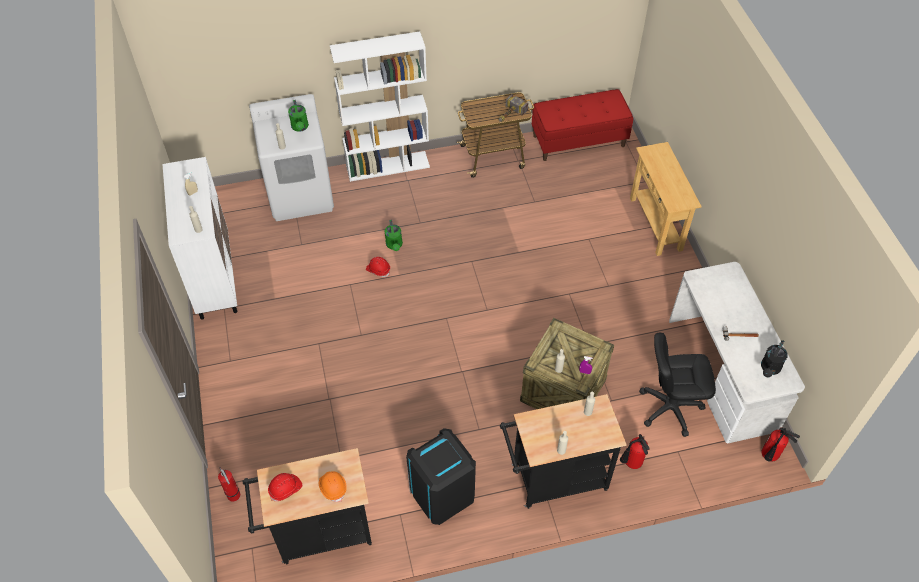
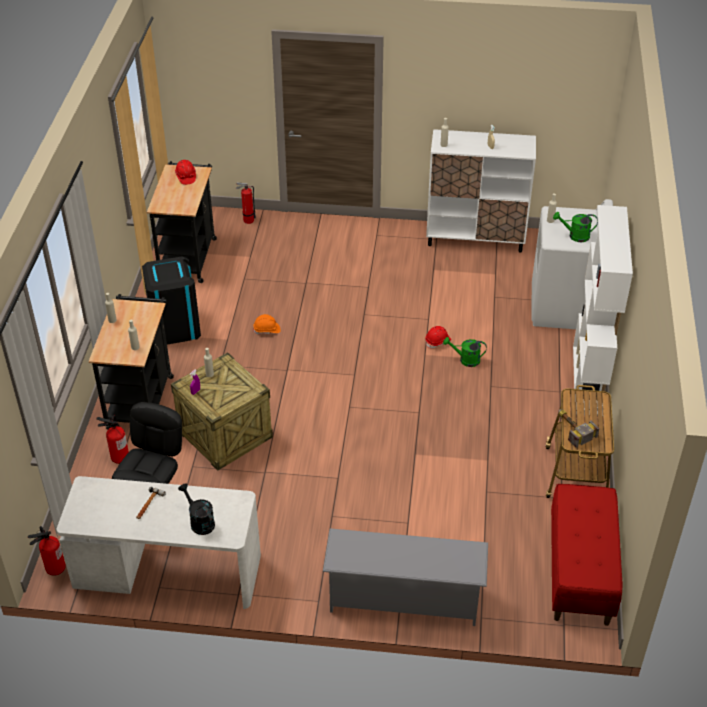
camera: 110 degrees right, 10 degrees down
orange hard hat [319,471,347,502] -> orange hard hat moved to [253,314,281,334]
beige console table [630,142,702,256] -> grey shoe rack [323,528,488,626]
black watering can [761,340,788,377] -> black watering can moved to [178,483,215,535]

